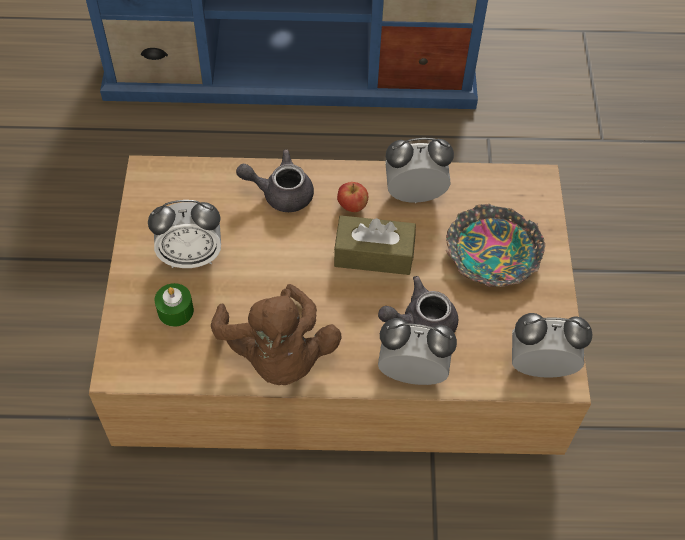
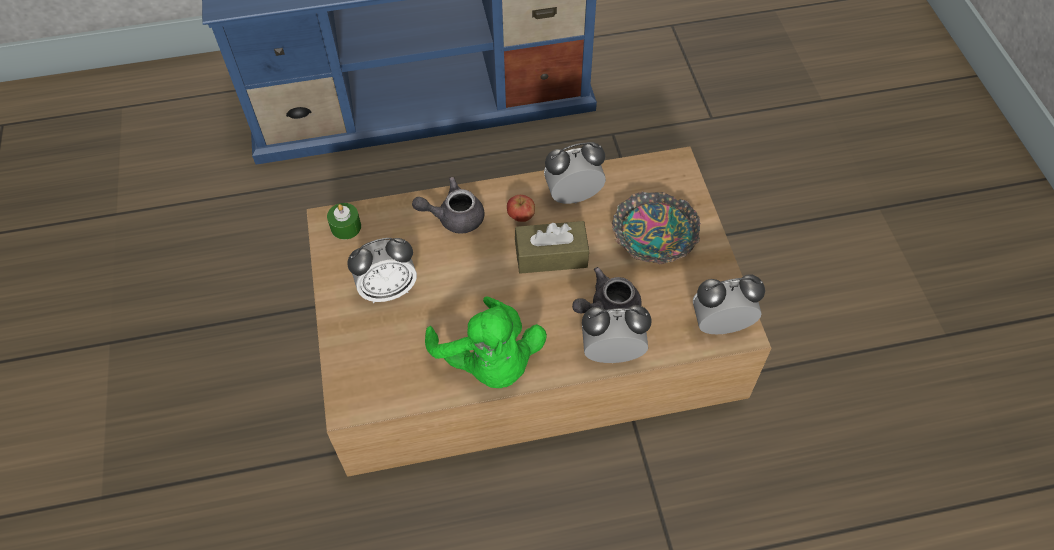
camera: 10 degrees left, 0 degrees up
green candle [155,283,194,327] -> green candle moved to [327,203,361,240]
brown plush toy [211,284,342,385] -> green plush toy [425,296,547,388]

